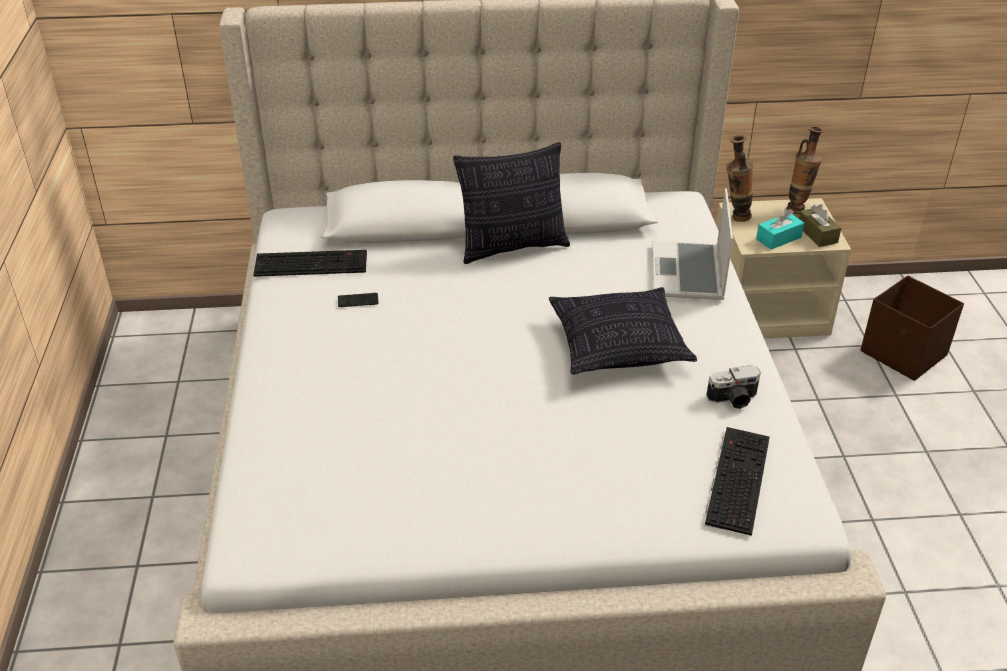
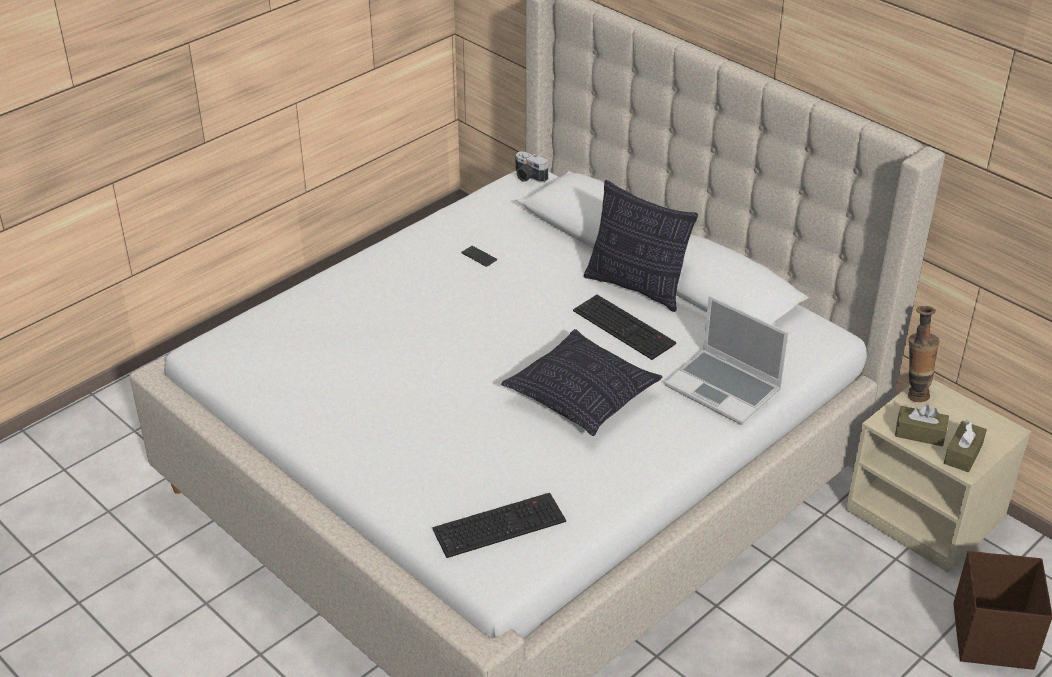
camera: 50 degrees right, 0 degrees up
keyboard [253,250,367,277] -> keyboard moved to [573,295,676,360]
laptop [653,188,733,300] -> laptop turned 105 degrees counterclockwise [664,296,788,425]
camera [706,365,761,409] -> camera moved to [515,151,548,183]
turquoise tissue box [756,209,804,249] -> brown tissue box [895,404,949,446]
vase [786,126,824,214] -> none

